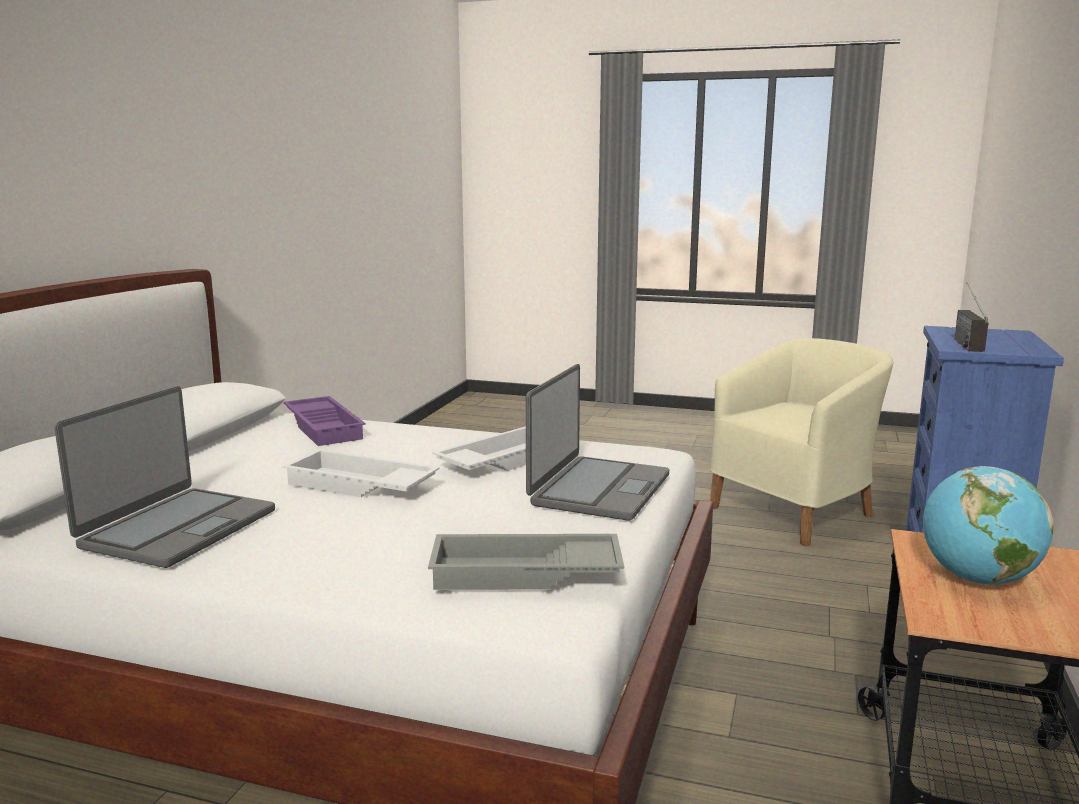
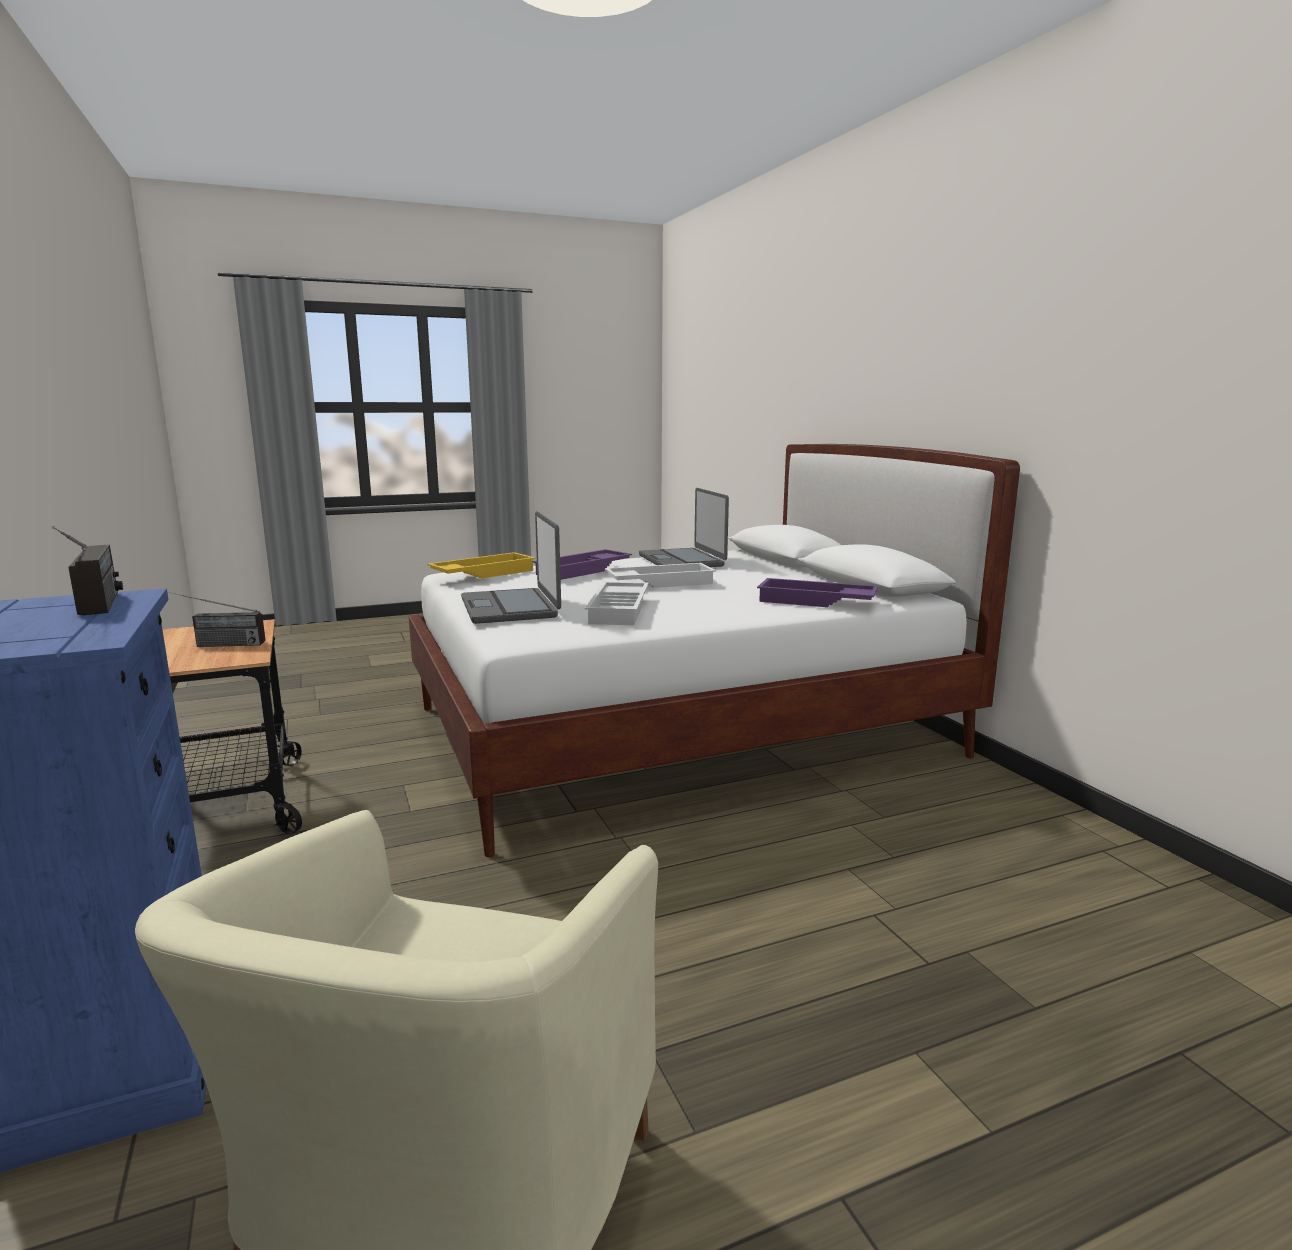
camera: 140 degrees right, 0 degrees up
grey tray [428,534,624,590] -> yellow tray [427,552,536,578]
globe [923,466,1054,585] -> radio [168,592,265,647]
none -> purple tray [532,549,632,580]

